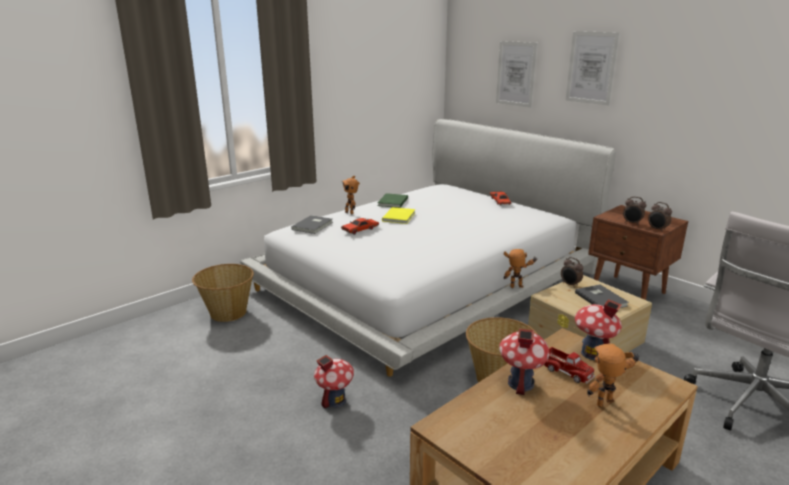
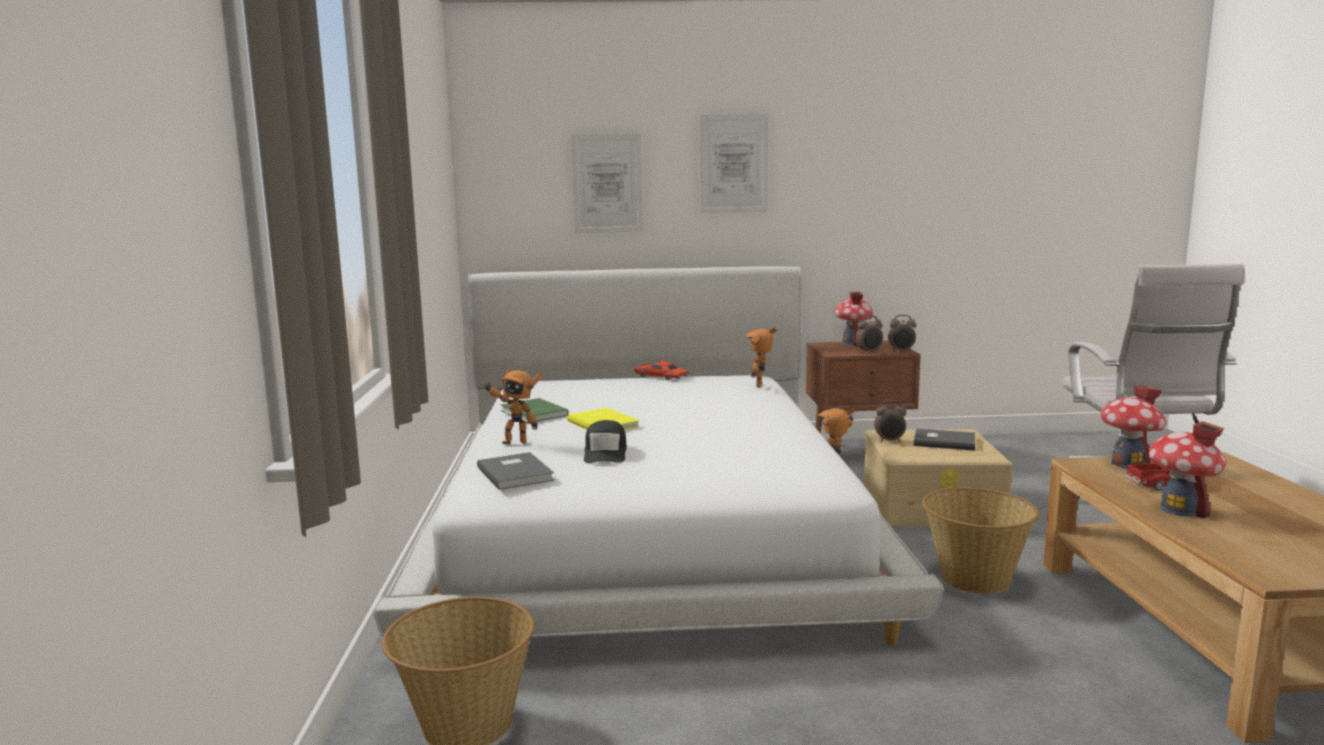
camera: 50 degrees left, 10 degrees down
toy house [314,355,354,409] -> toy house moved to [834,291,873,346]
red toy car [341,218,379,235] -> black cap [584,420,627,463]
toy robot [587,343,639,407] -> toy robot moved to [745,327,777,388]

